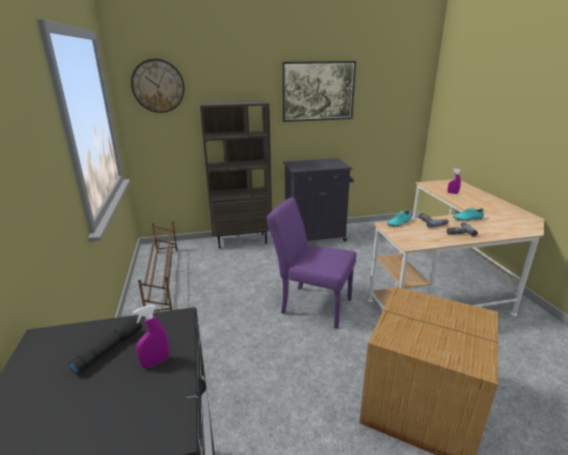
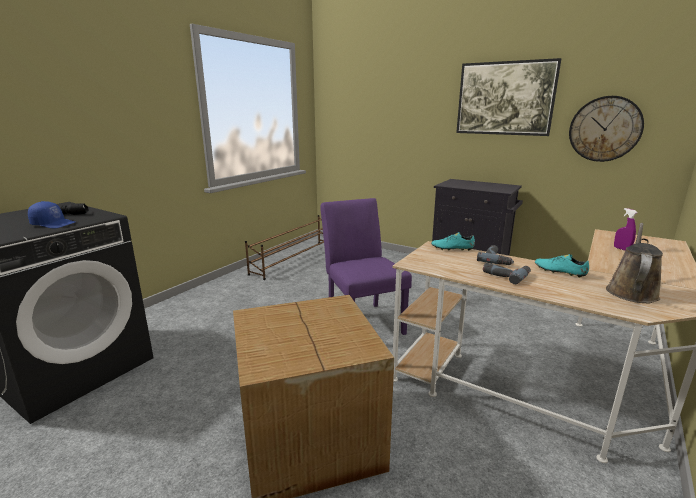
camera: 45 degrees right, 5 degrees down
wall clock [131,59,185,113] -> wall clock moved to [569,96,644,162]
purple spray bottle [133,305,169,368] -> blue cap [28,201,75,228]
brown bookcase [199,100,272,249] -> none
none -> brown watering can [606,223,663,303]

